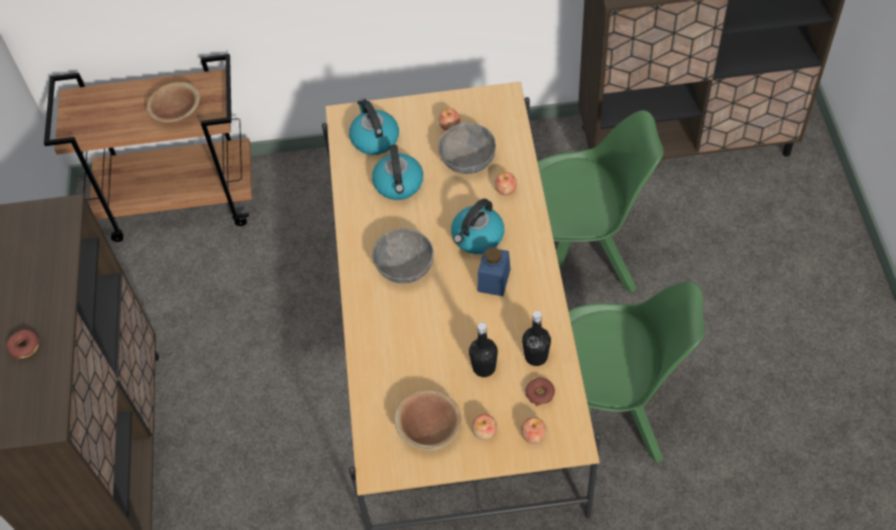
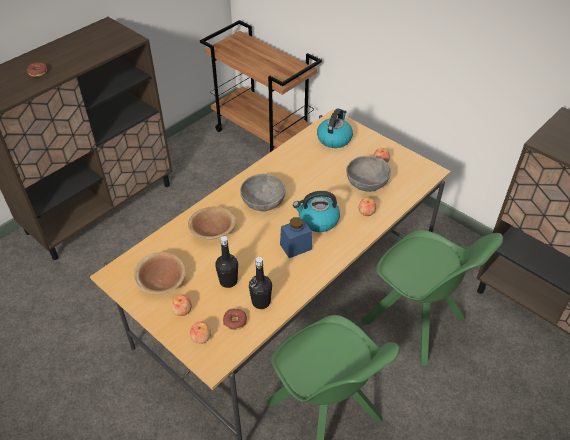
camera: 45 degrees right, 10 degrees down
brown bowl [147,82,200,123] -> brown bowl moved to [188,206,236,239]
kettle [372,145,423,200] -> none

